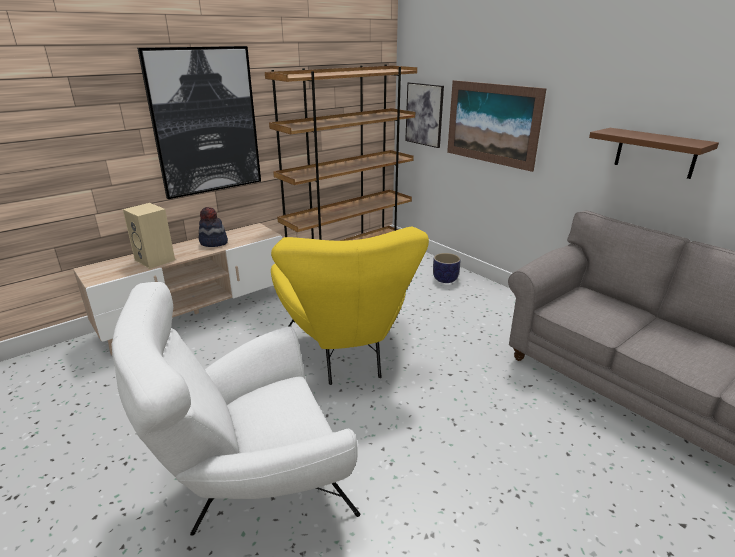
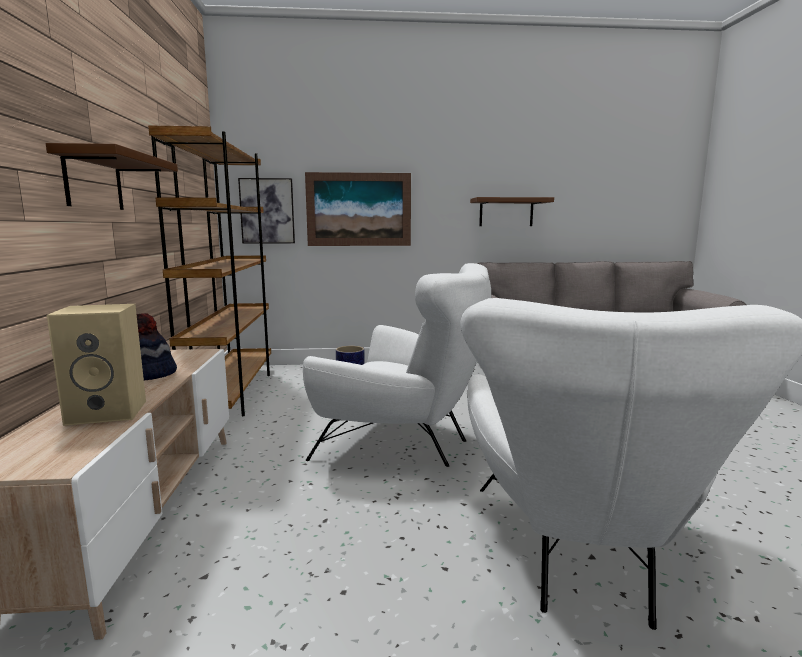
camera: 55 degrees left, 15 degrees down
picture [137,46,261,199] -> brown shelf [46,143,178,210]
yellow armchair [271,226,429,385] -> white armchair [303,263,491,467]

